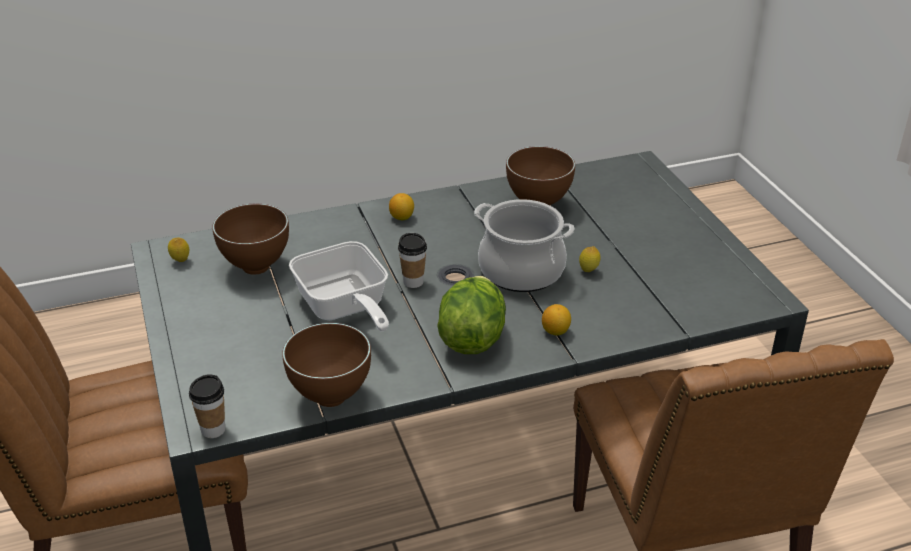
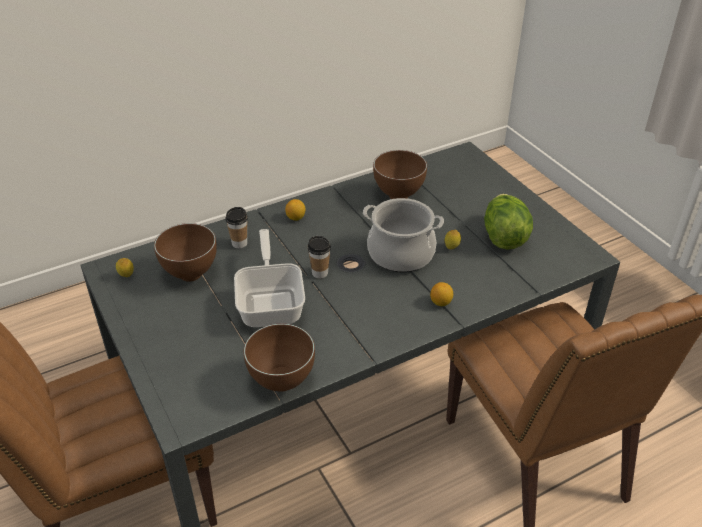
camera: 10 degrees left, 5 degrees up
cup [189,374,225,438] -> cup moved to [225,207,248,248]
frying pan [289,241,389,331] -> frying pan turned 150 degrees counterclockwise [234,229,305,327]
lettuce [437,276,506,354] -> lettuce moved to [484,194,533,249]

